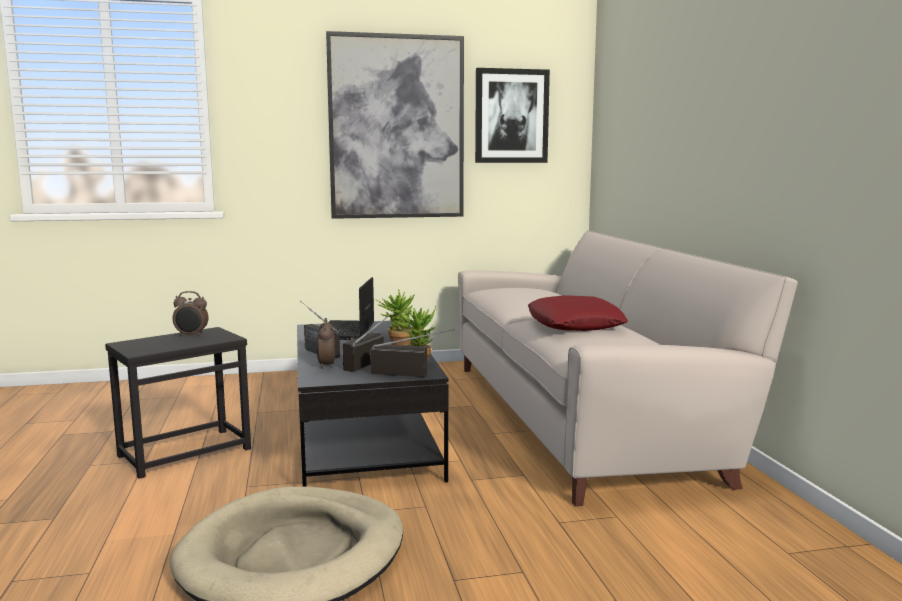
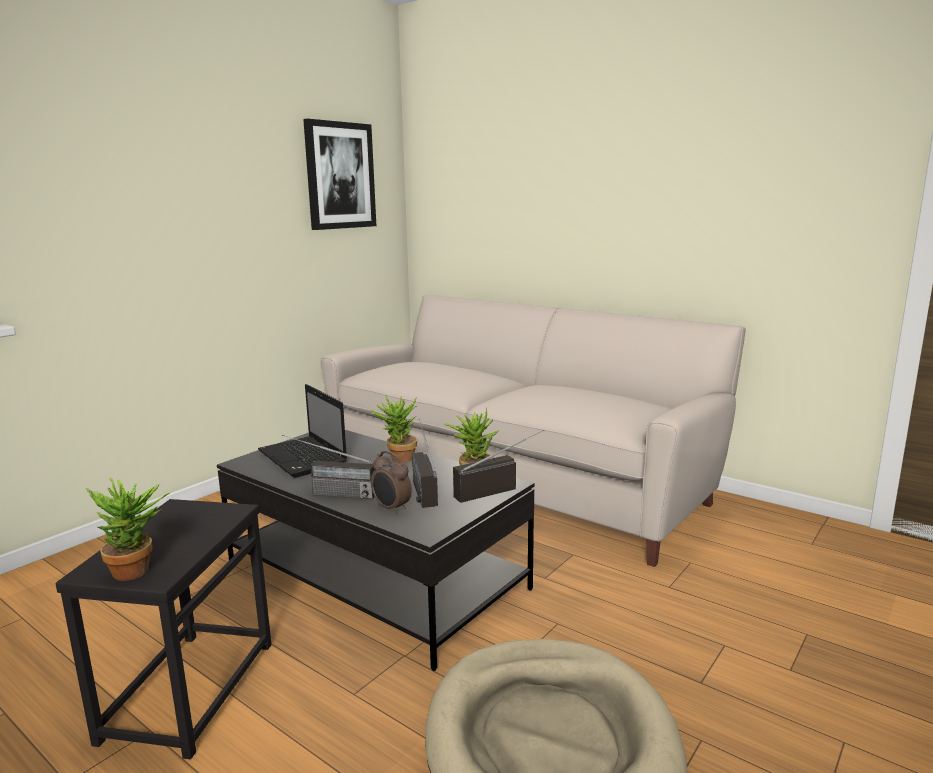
camera: 40 degrees left, 5 degrees up
alarm clock [172,291,209,337] -> none
picture [326,31,464,219] -> none
red pillow [528,295,628,331] -> none
none -> potted plant [86,477,170,581]

